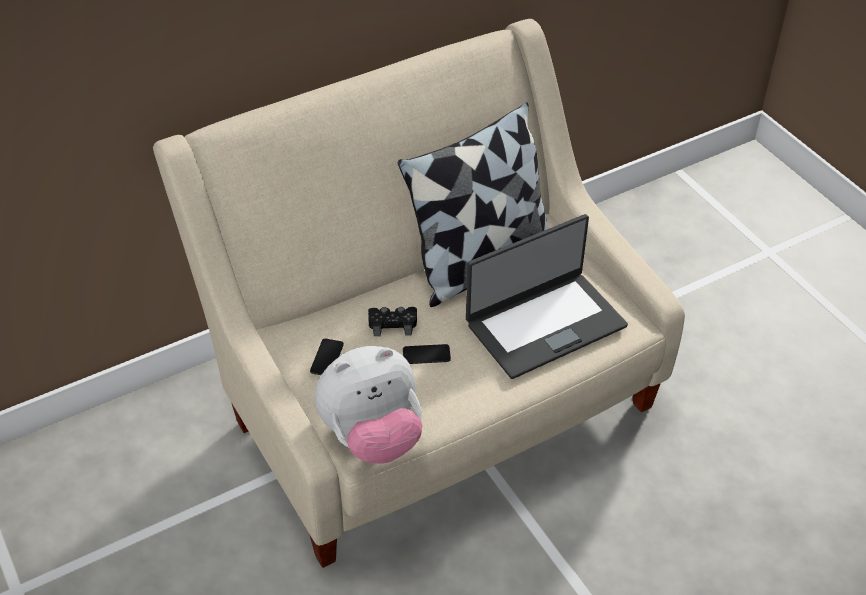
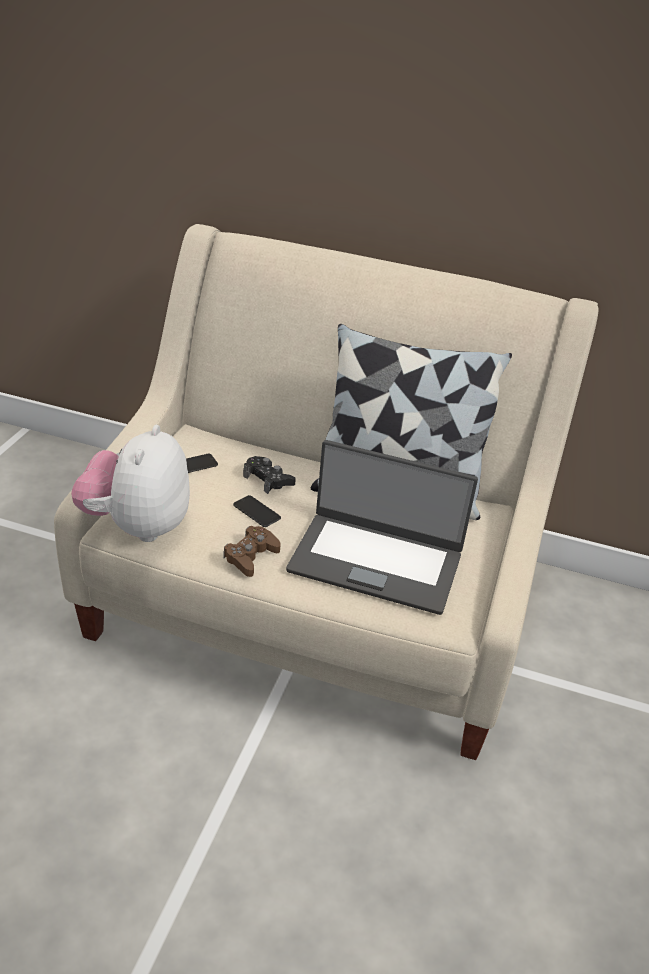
camera: 45 degrees right, 10 degrees down
plush toy [315,346,423,464] -> plush toy turned 75 degrees clockwise [71,425,190,542]
none -> brown game controller [223,526,280,577]

